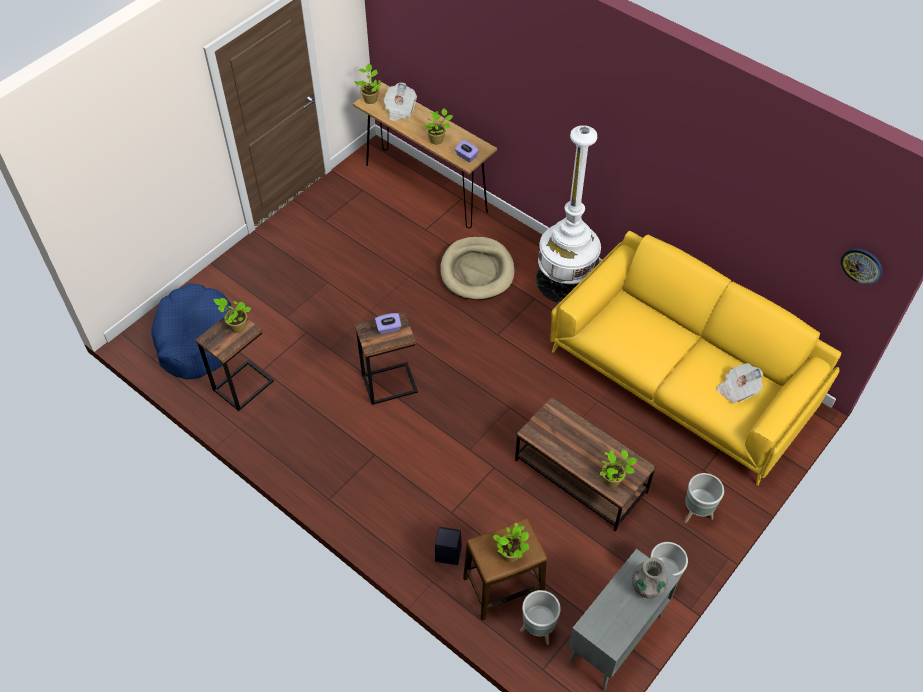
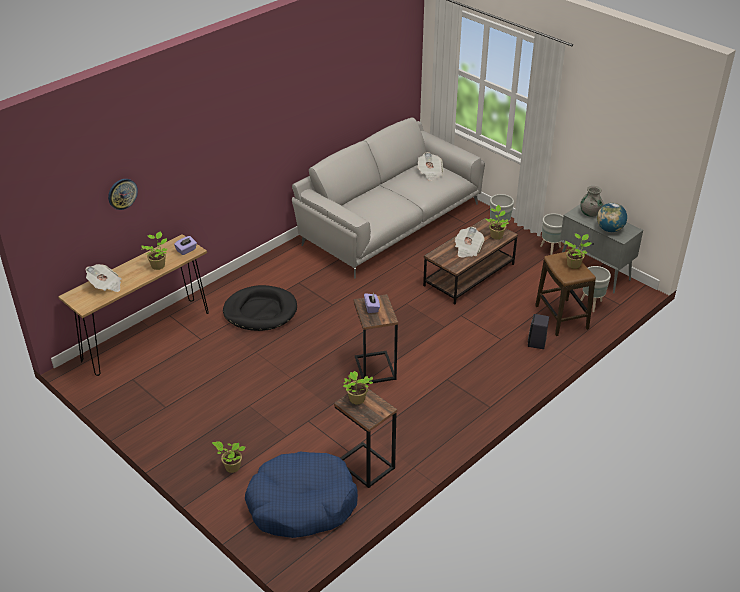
camera: 85 degrees left, 15 degrees down
potted plant [354,64,382,104] -> potted plant moved to [212,442,245,473]
beige dog bed [440,237,515,300] -> black dog bed [223,285,297,331]
white floor lamp [536,125,601,303] -> none
yellow sofa [550,231,842,486] -> grey sofa [292,118,485,278]
wall clock [841,248,882,285] -> wall clock moved to [108,179,138,210]
none -> newspaper [454,227,485,258]
none -> globe [597,203,627,232]

